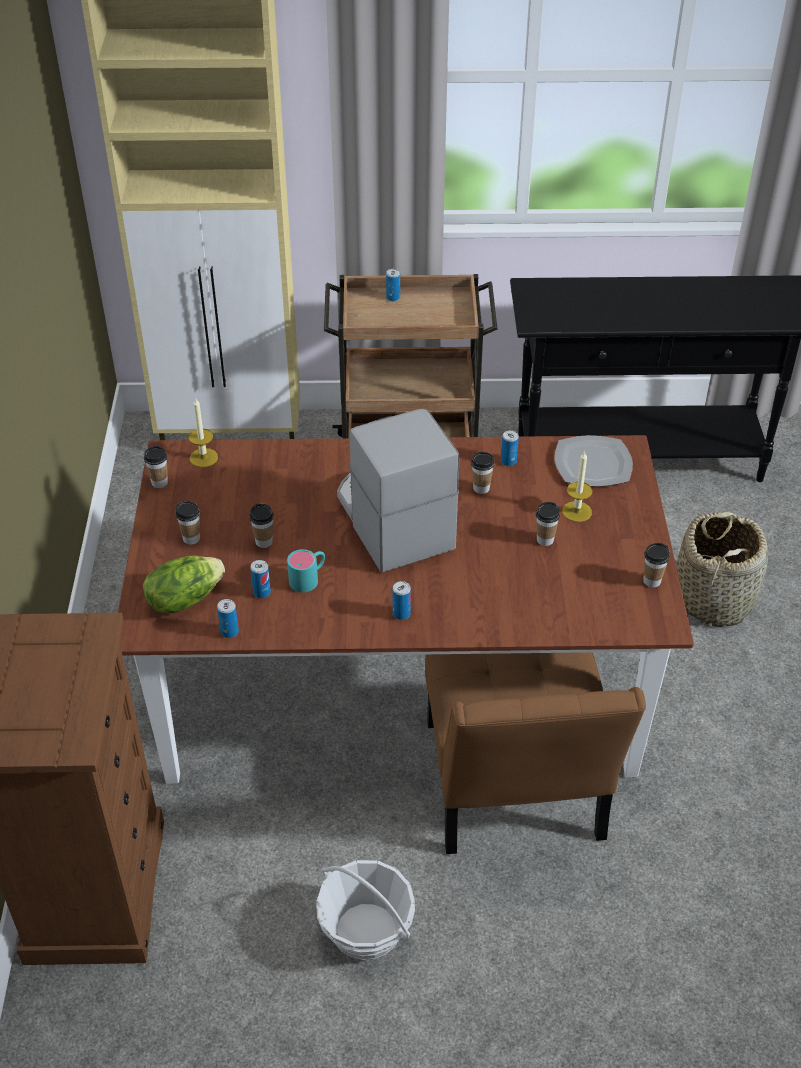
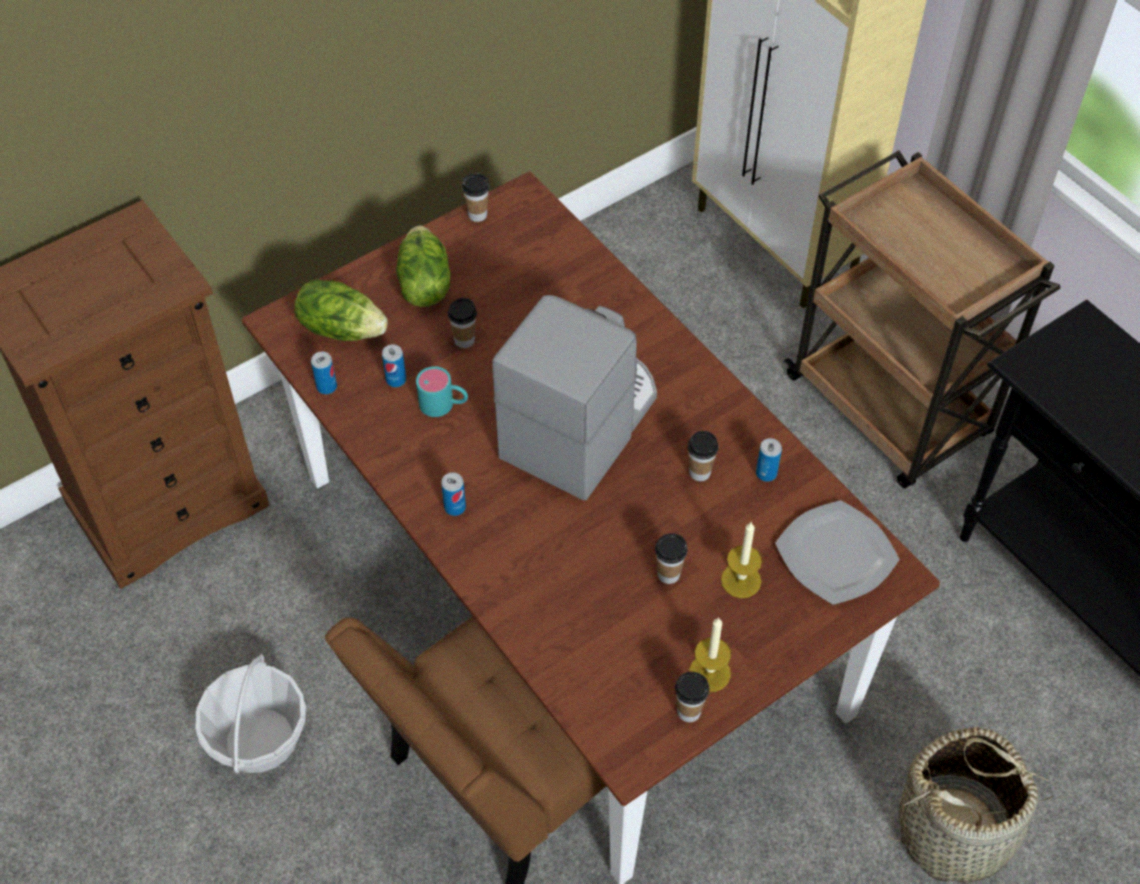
camera: 55 degrees right, 10 degrees up
cup [175,501,200,545] -> lettuce [396,225,450,307]
candle [189,397,218,467] -> candle moved to [689,617,731,692]
can [386,269,400,301] -> none

